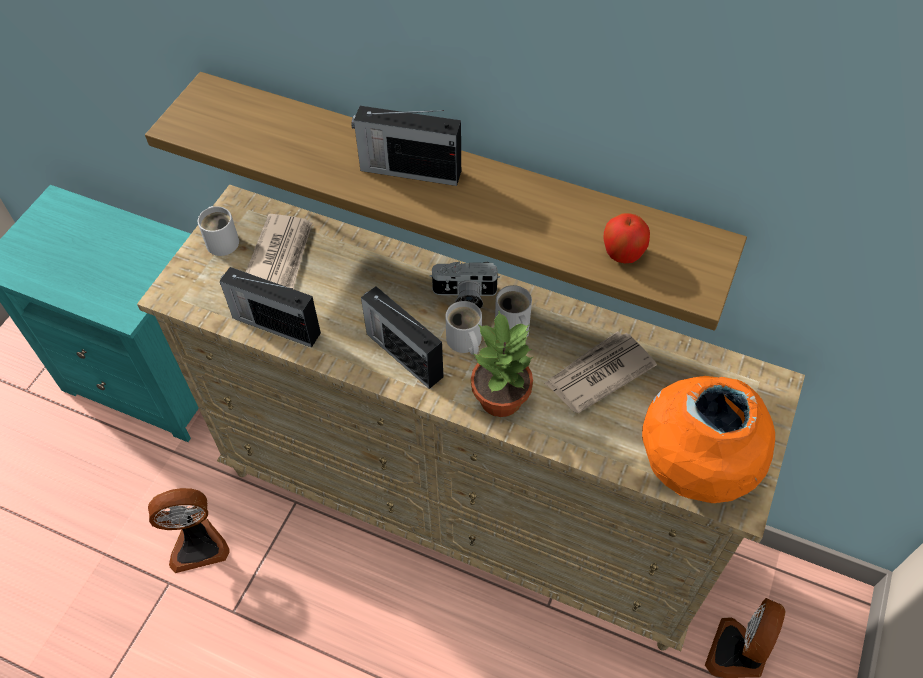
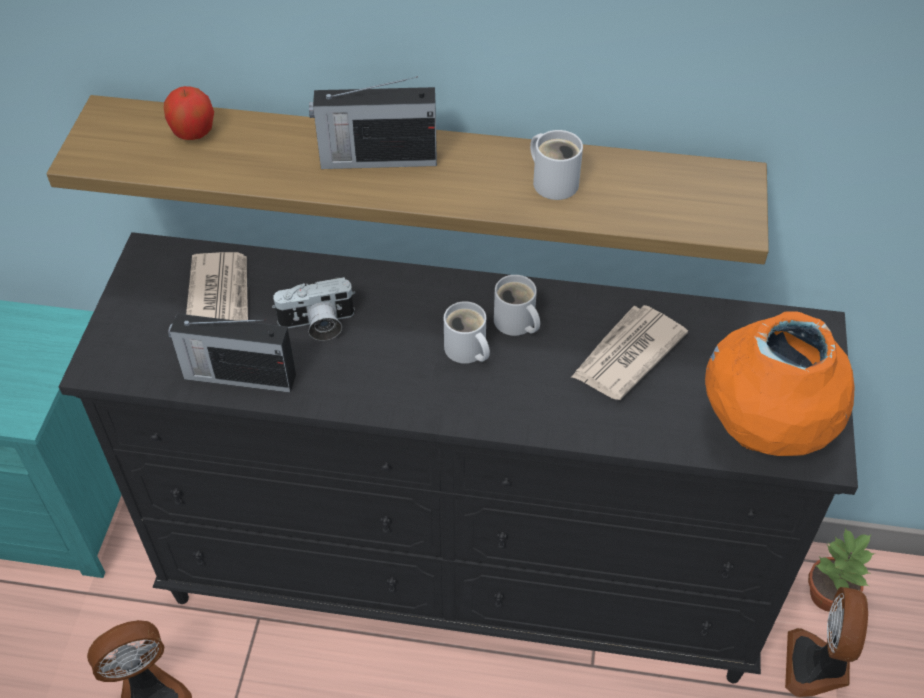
camera: 15 degrees left, 5 degrees down
beige dresser [137,185,805,651] -> black dresser [59,232,858,683]
white mug [198,206,239,256] -> white mug moved to [530,130,583,200]
radio [361,286,443,389] -> none
camera [430,262,500,309] -> camera moved to [272,277,355,341]
potted plant [471,311,533,417] -> potted plant moved to [808,528,875,612]
apple [603,213,650,264] -> apple moved to [164,86,214,140]

